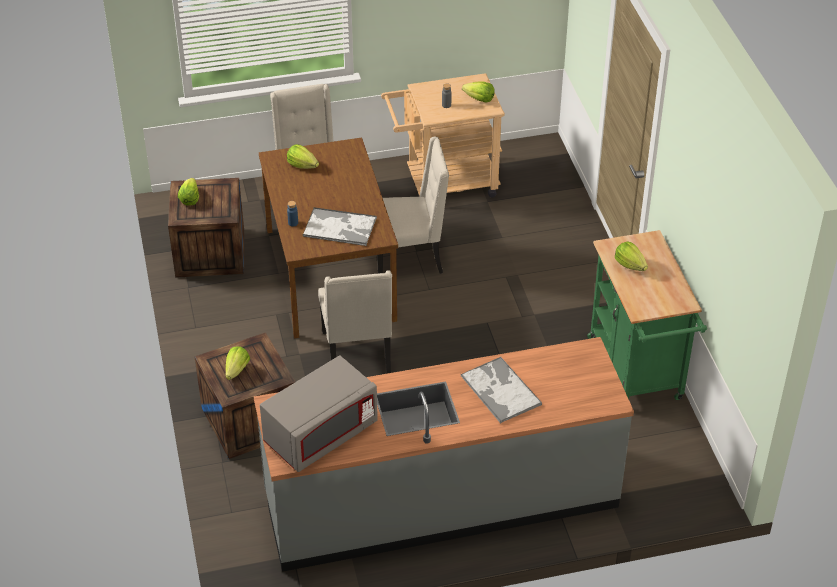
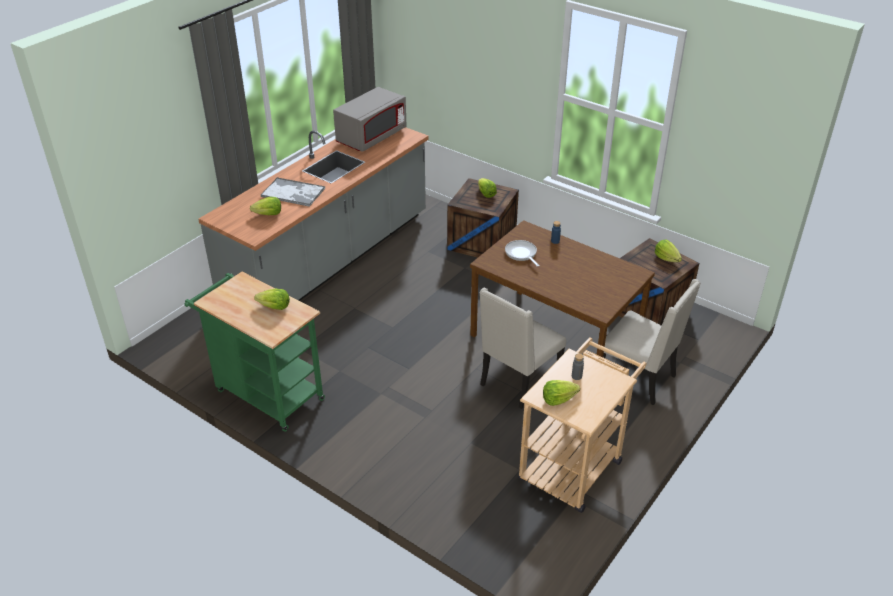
camera: 140 degrees right, 5 degrees down
grey microwave [260,355,378,472] -> grey microwave turned 150 degrees counterclockwise [333,87,407,152]
lettuce [287,144,319,169] -> lettuce moved to [250,197,281,215]
tray [302,207,377,246] -> frying pan [505,240,539,267]
beige chair [318,270,392,374] -> none

